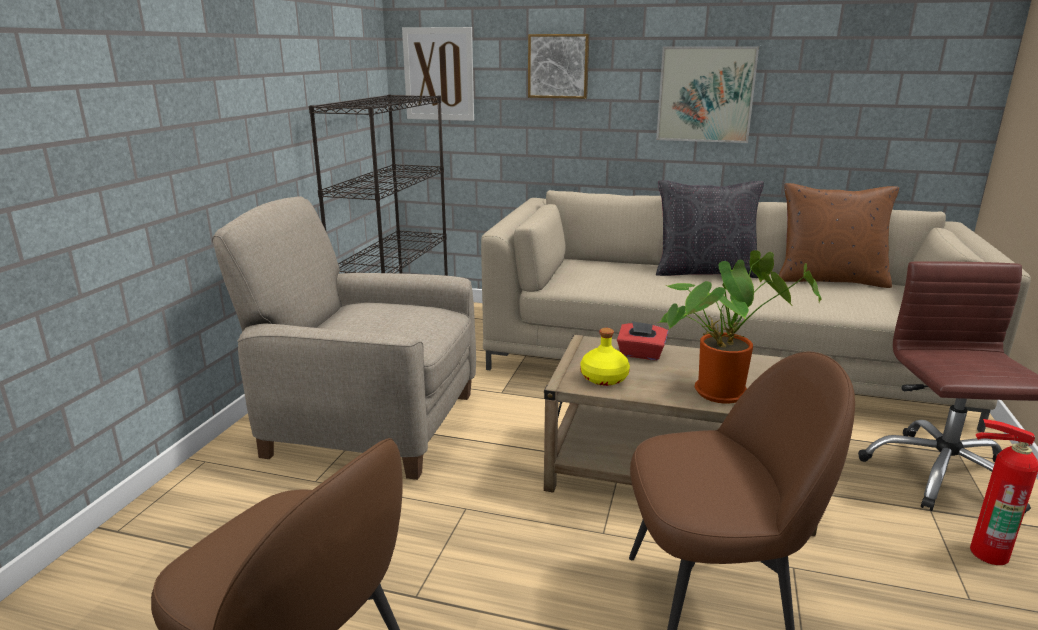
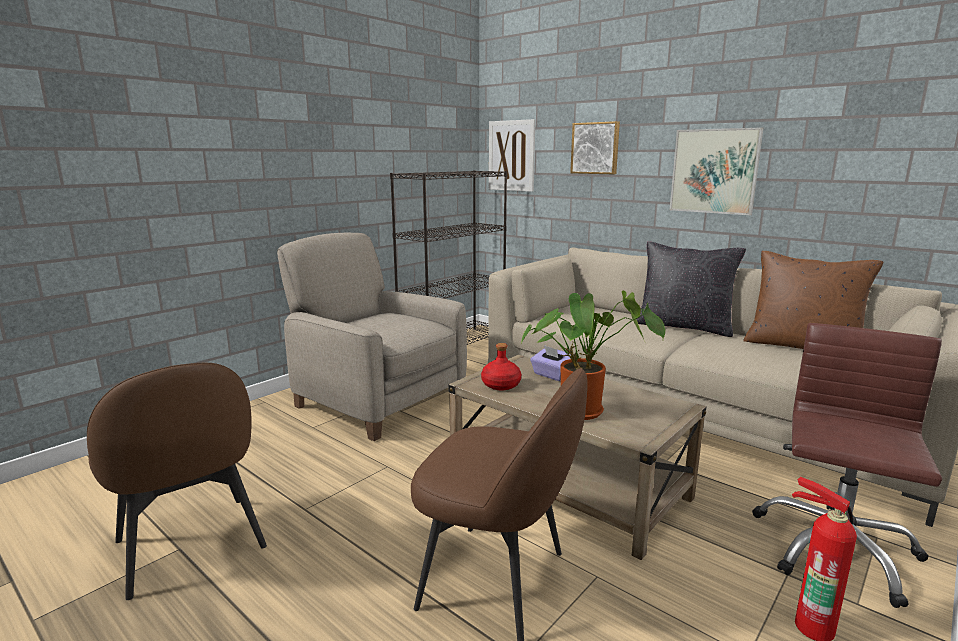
camera: 25 degrees right, 5 degrees down
yellow bottle [580,328,630,386] -> red bottle [481,343,521,390]
red tissue box [617,321,668,360] -> purple tissue box [530,345,571,381]

